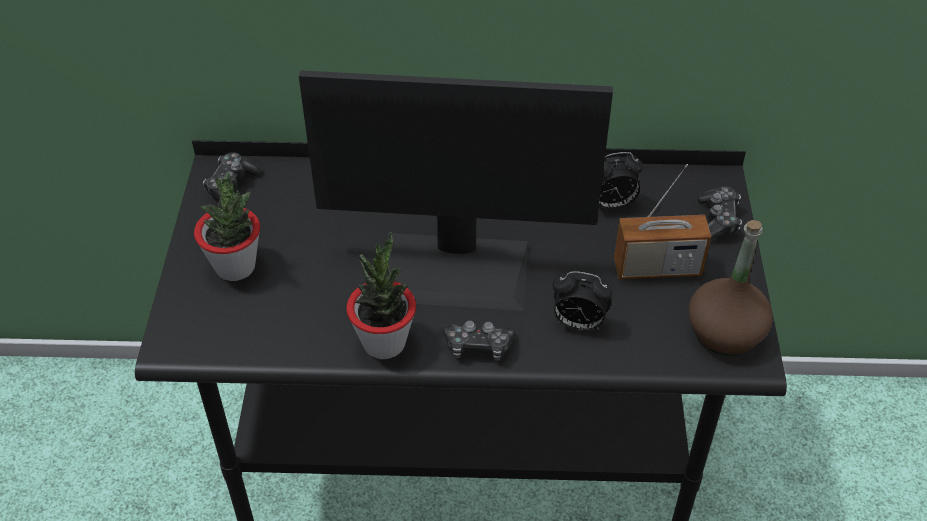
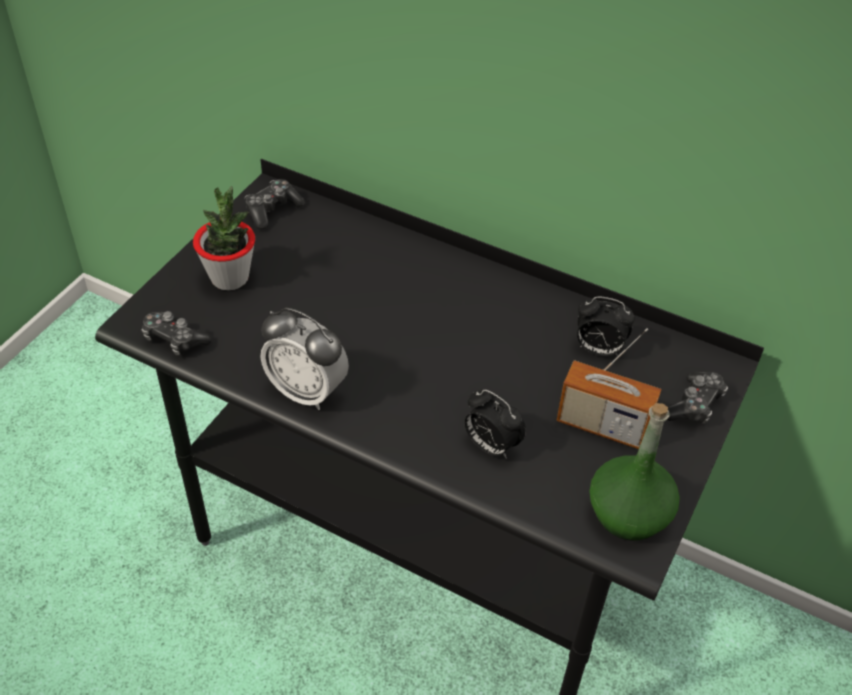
camera: 25 degrees right, 0 degrees up
monitor [299,70,613,311] -> none
potted plant [346,232,416,359] -> alarm clock [260,308,349,410]
game controller [443,320,516,361] -> game controller moved to [141,311,212,356]
brown bottle [688,220,773,356] -> green bottle [589,403,680,540]

